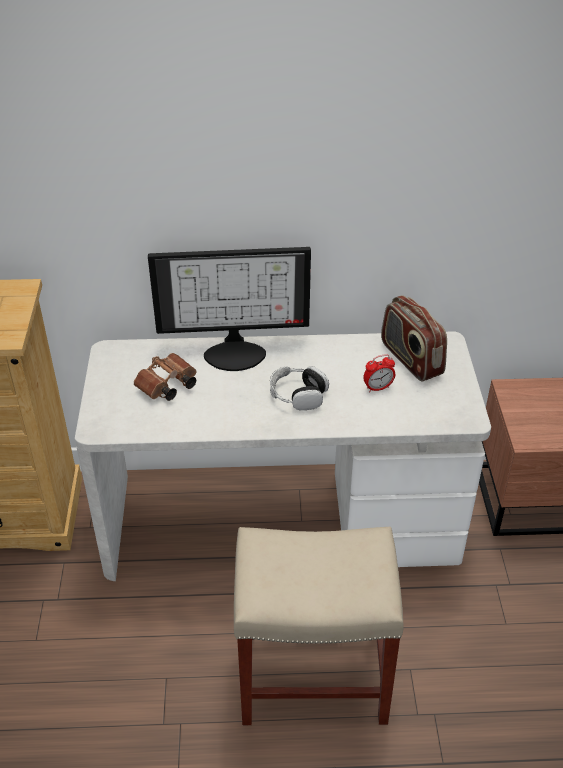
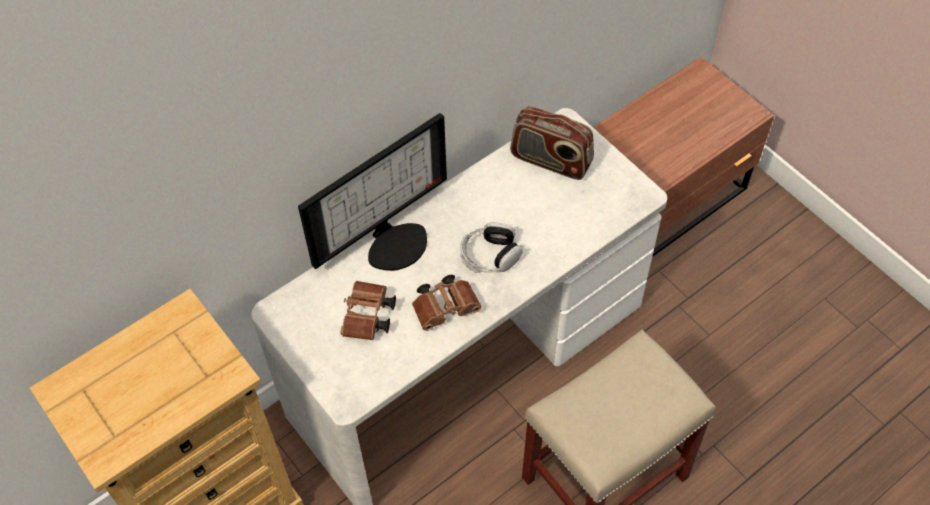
camera: 35 degrees left, 15 degrees up
alarm clock [363,354,395,392] -> none
none -> brown binoculars [412,275,482,331]

